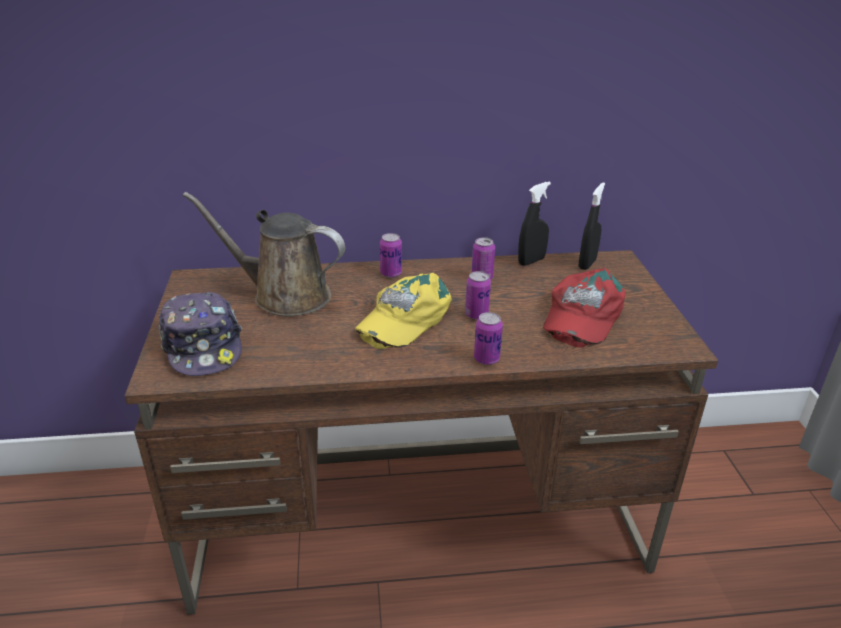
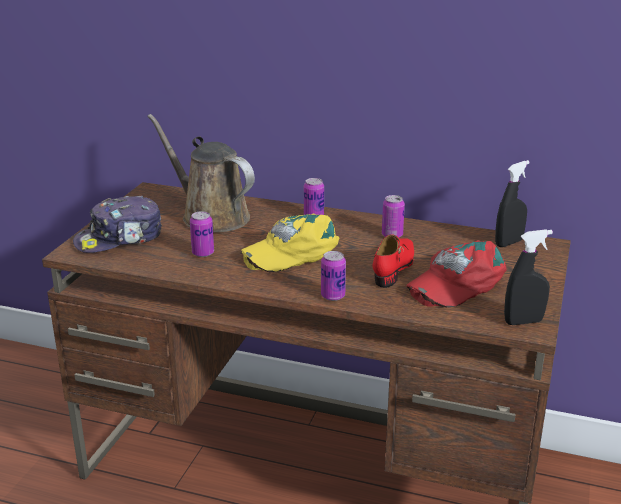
camera: 25 degrees right, 5 degrees down
cap [159,292,242,376] -> cap turned 60 degrees clockwise [73,196,162,253]
can [465,271,491,320] -> can moved to [190,211,214,257]
black spray bottle [518,182,551,266] -> black spray bottle moved to [504,229,553,325]
none -> red shoe [373,234,414,288]

